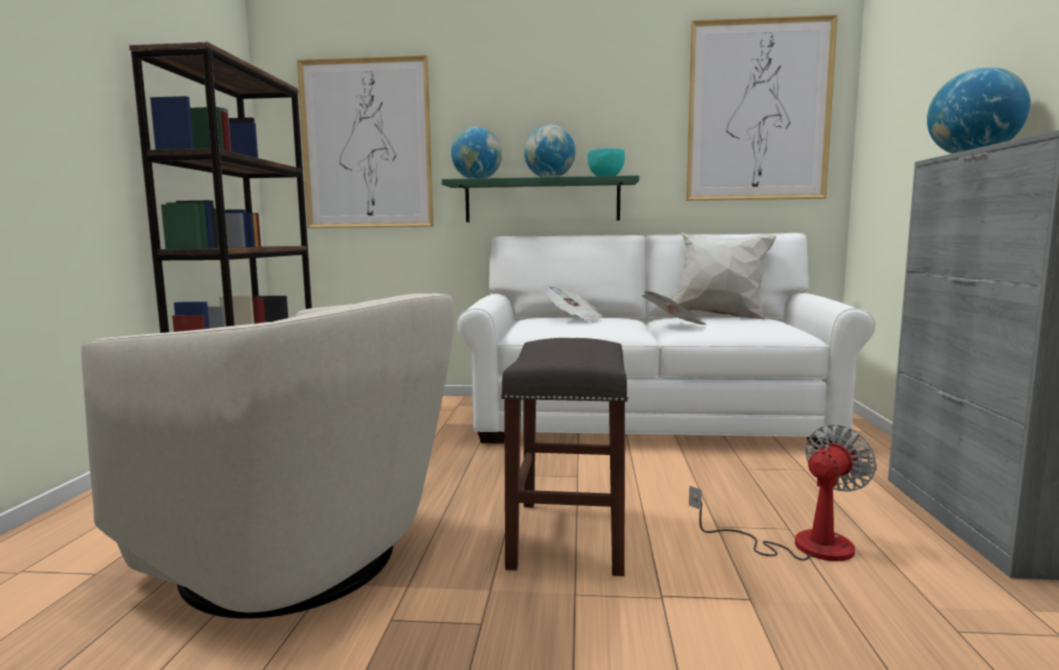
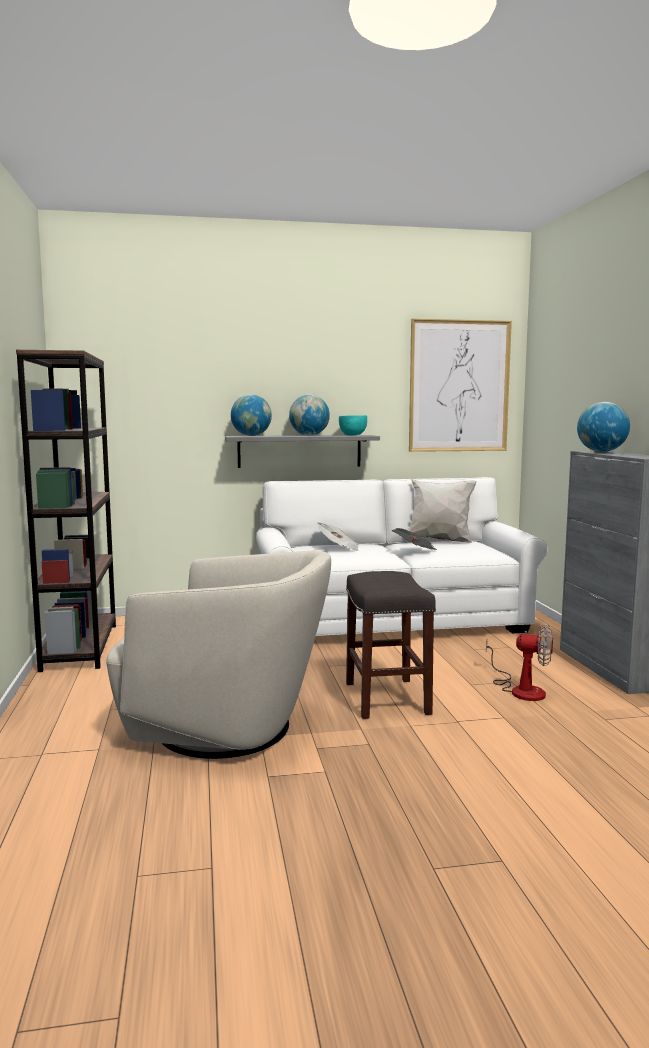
camera: 15 degrees left, 0 degrees up
picture [297,55,434,228] -> none
green shelf [442,175,639,222] -> grey shelf [225,435,380,468]
fan [689,424,877,561] -> fan turned 75 degrees clockwise [486,624,553,701]

